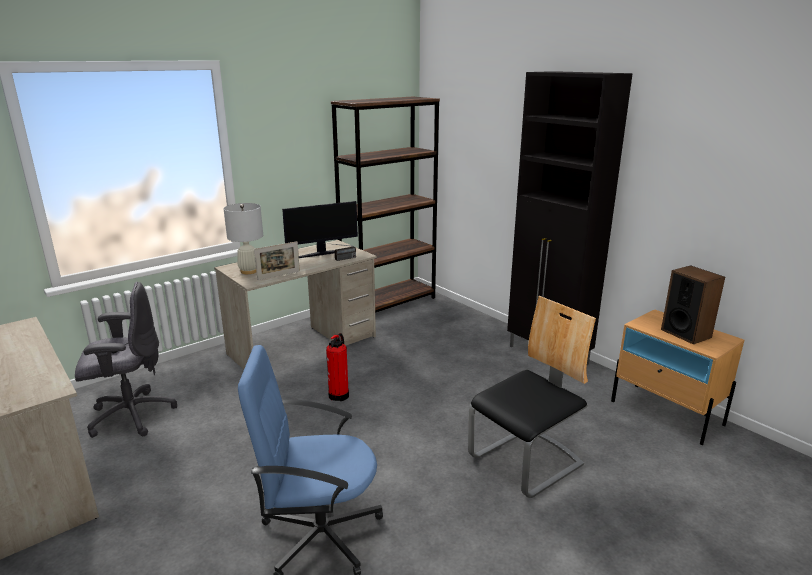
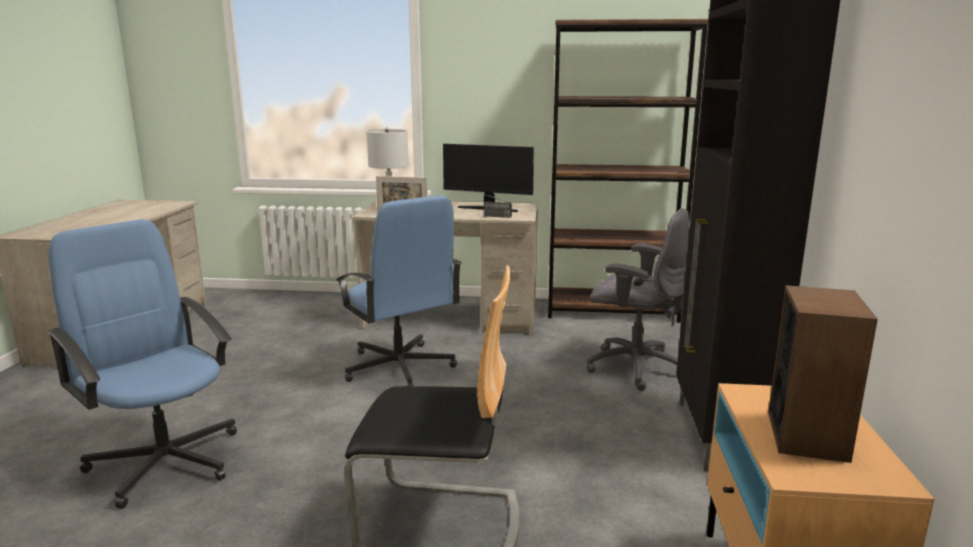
camera: 45 degrees right, 5 degrees down
grey office chair [75,282,177,438] -> grey office chair moved to [587,208,690,391]
fire extinguisher [326,333,349,401] -> blue office chair [336,195,462,386]

